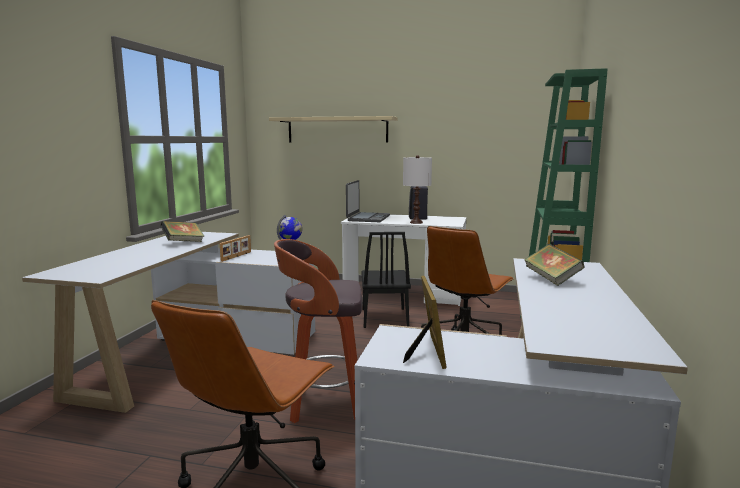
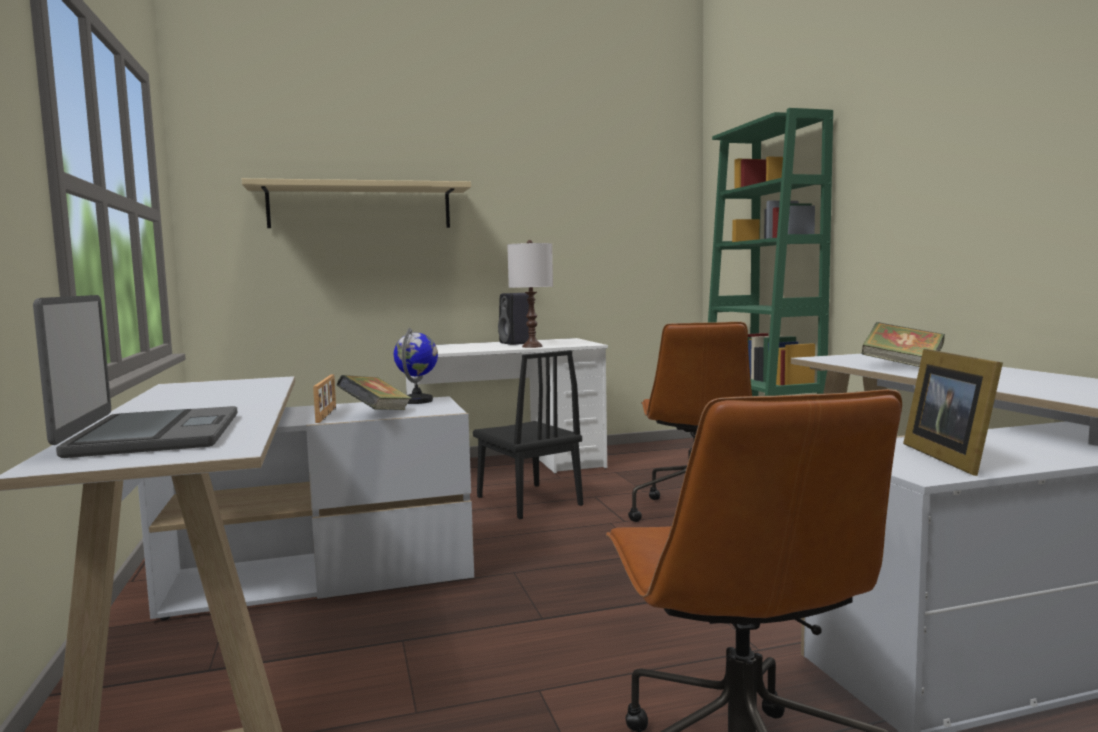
camera: 30 degrees left, 5 degrees down
book [161,221,204,242] -> book moved to [337,375,412,410]
stool [274,239,362,423] -> none
laptop [346,180,390,222] -> laptop moved to [33,295,237,458]
picture frame [403,276,446,369] -> picture frame turned 150 degrees counterclockwise [903,349,1003,476]

